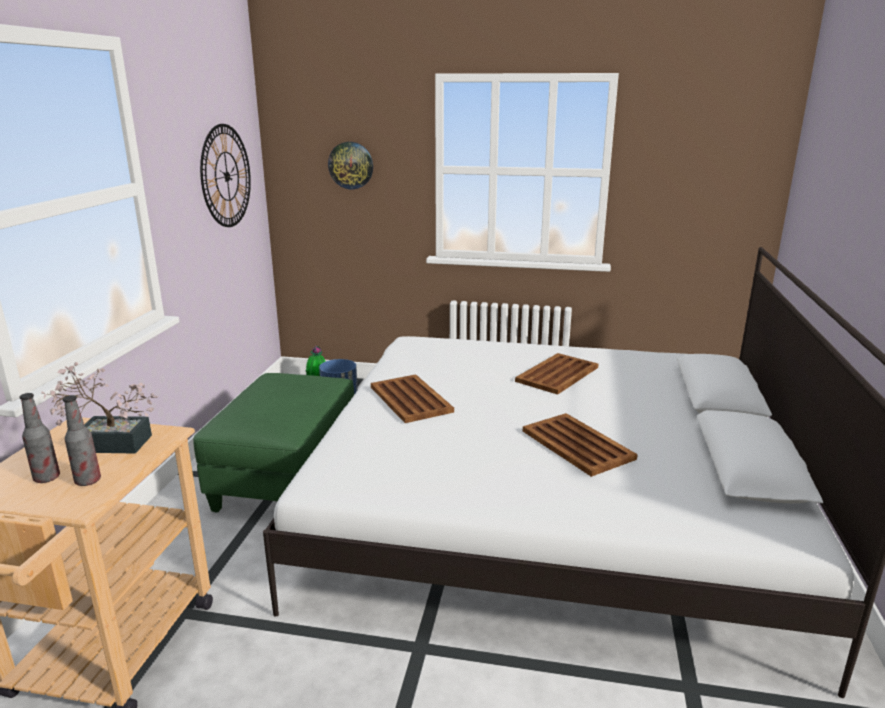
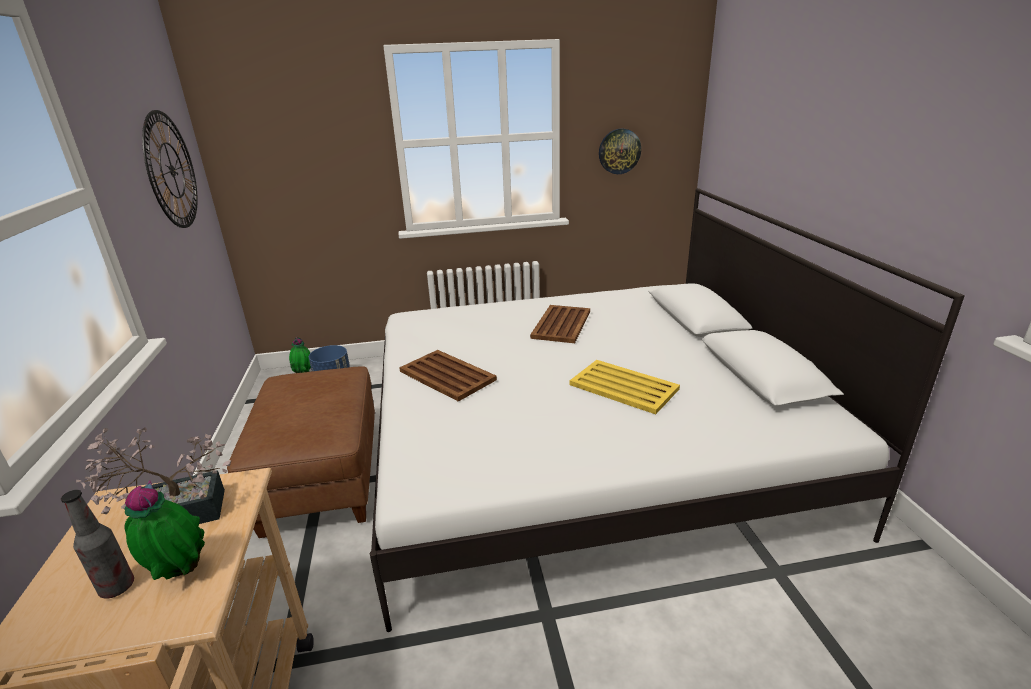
camera: 20 degrees left, 5 degrees up
bottle [63,395,101,486] -> potted plant [124,480,205,580]
green ottoman [193,373,354,512] -> brown ottoman [227,367,375,538]
wall clock [328,142,373,189] -> wall clock moved to [599,129,641,174]
brown tray [523,413,638,477] -> yellow tray [570,360,680,414]

